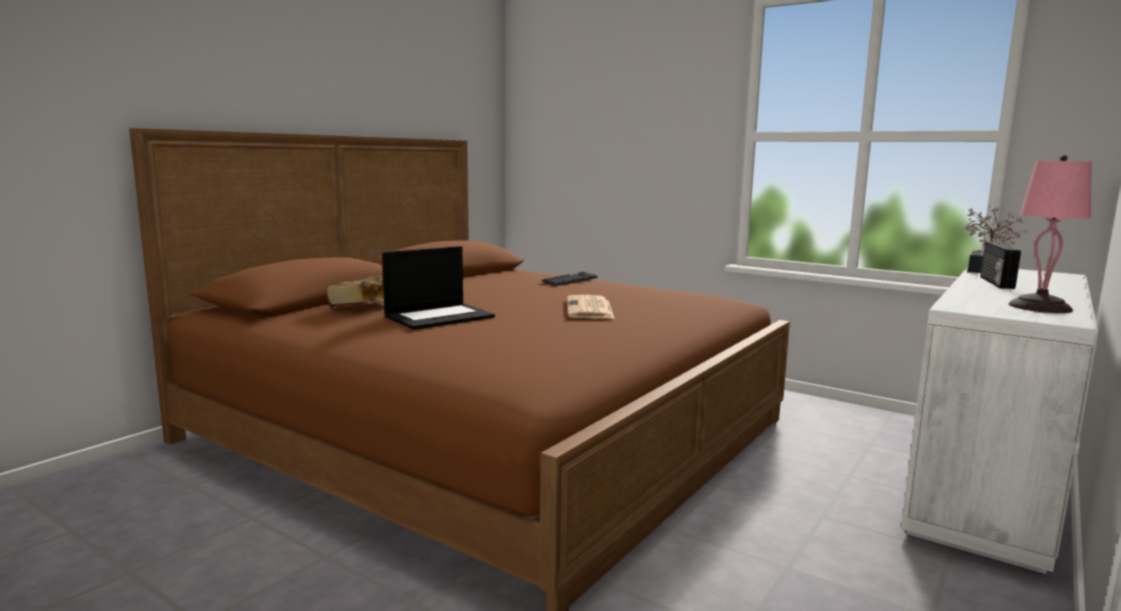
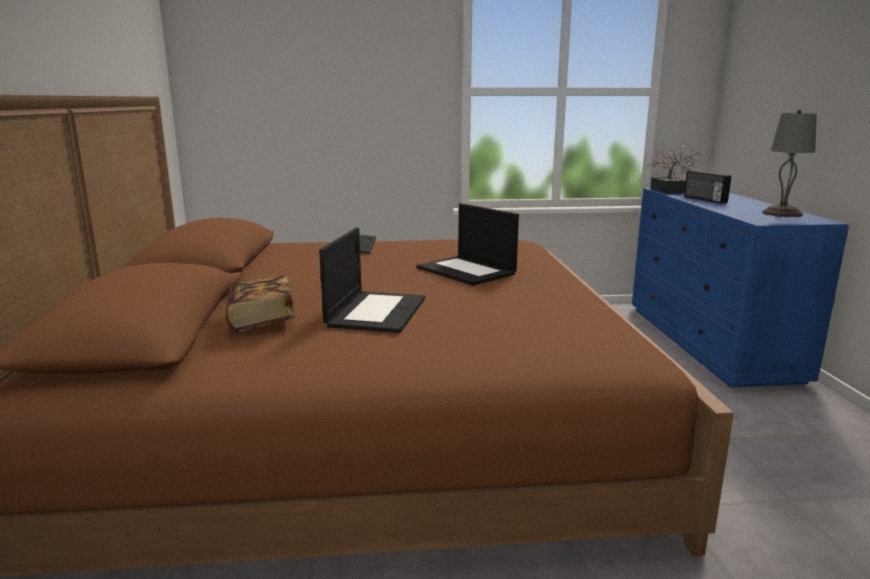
camera: 40 degrees left, 5 degrees up
newspaper [567,295,615,319] -> laptop [417,203,519,286]
white dresser [901,267,1098,574] -> blue dresser [632,188,849,387]
pink table lamp [1009,155,1092,313] -> grey table lamp [762,110,817,217]

